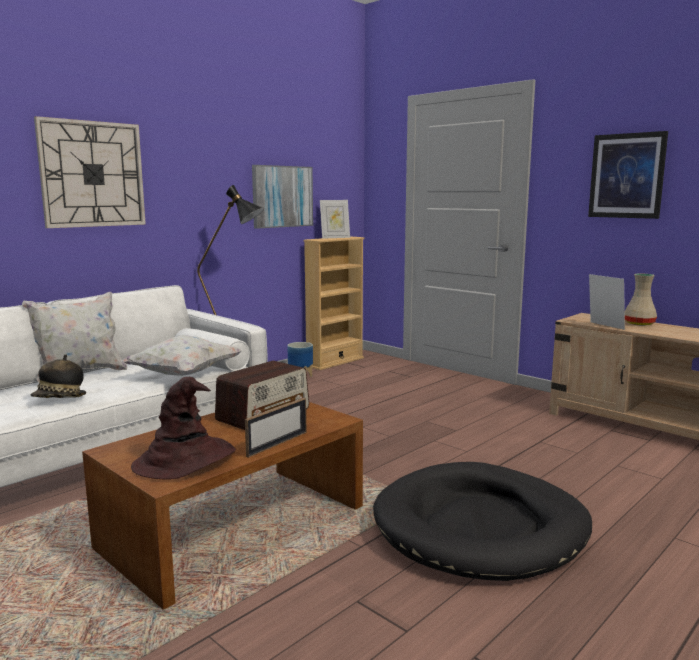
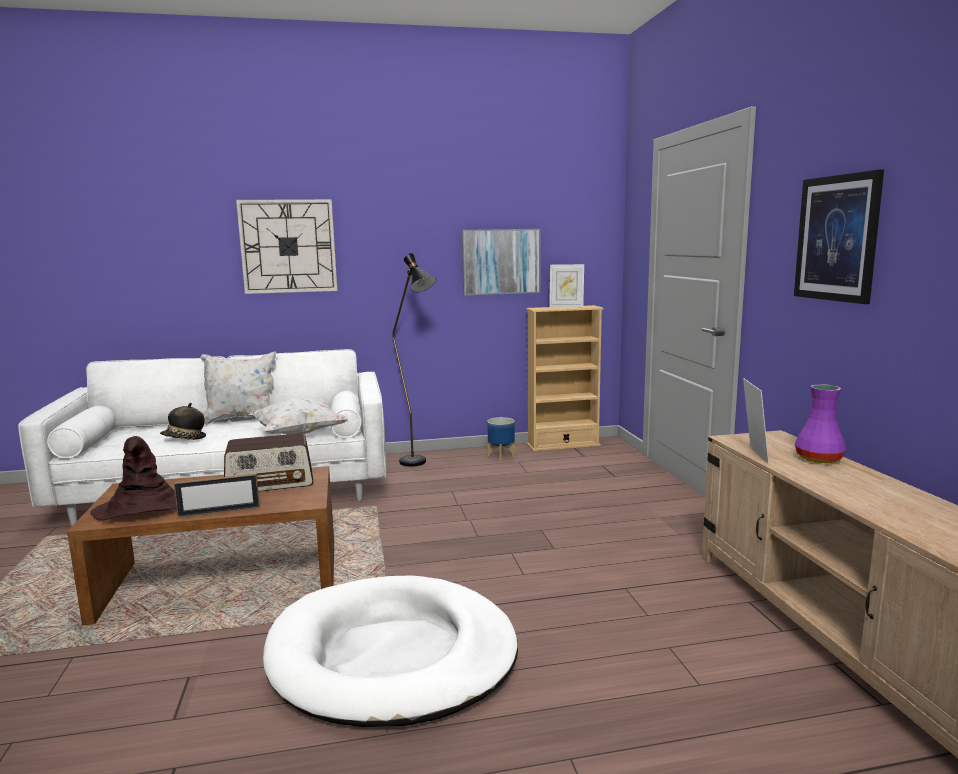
camera: 35 degrees right, 0 degrees up
black dog bed [373,462,592,581] -> white dog bed [263,576,518,727]
beige vase [625,273,657,326] -> purple vase [795,384,846,463]

